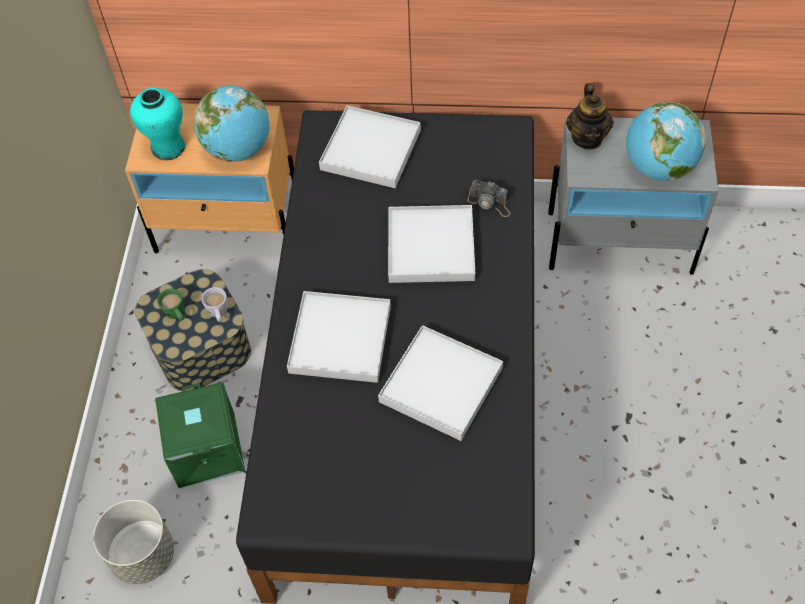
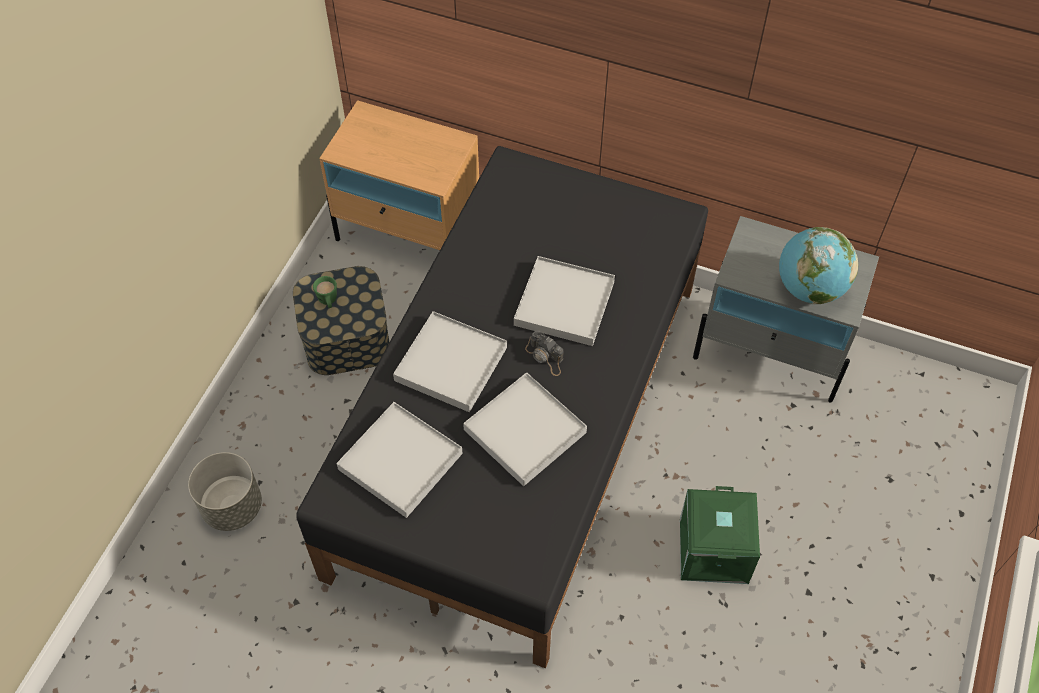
camera: 15 degrees right, 0 degrees up
turquoise vase [130,88,185,160] -> none
green storage box [155,382,245,488] -> green storage box moved to [680,486,760,584]
globe [194,86,270,162] -> none
white mug [201,287,227,322] -> none
white tray [319,105,421,188] -> white tray moved to [336,402,463,518]
camera [467,180,510,217] -> camera moved to [525,331,564,376]
teapot [566,83,614,150] -> none

